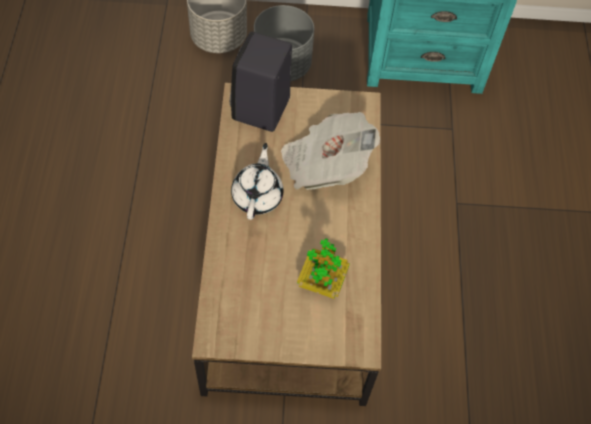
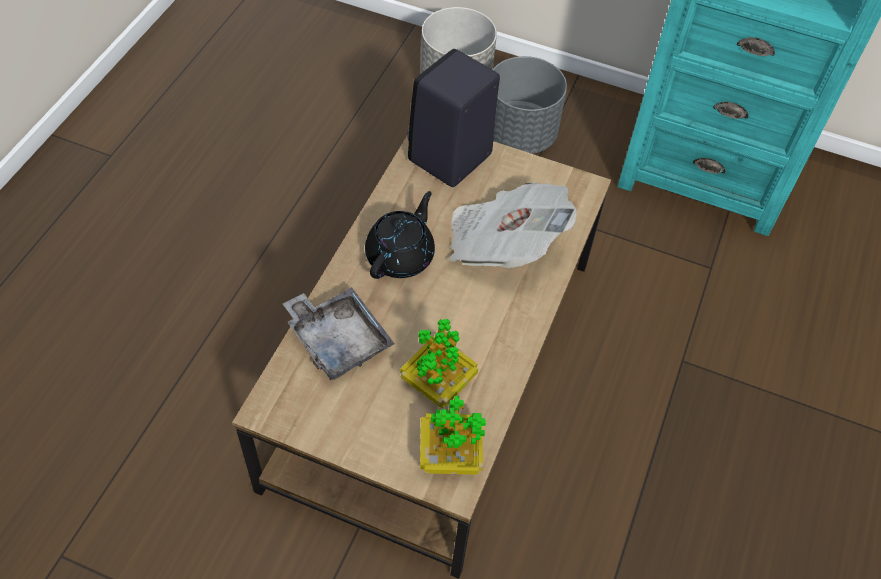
camera: 20 degrees right, 5 degrees down
white teapot [231,143,283,220] -> black teapot [365,191,435,279]
none -> grey tray [283,287,395,380]
none -> potted plant [420,396,486,475]

